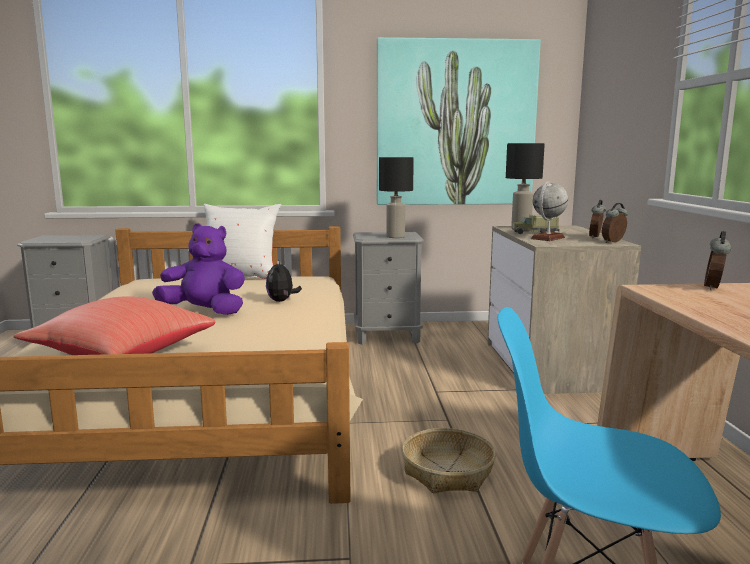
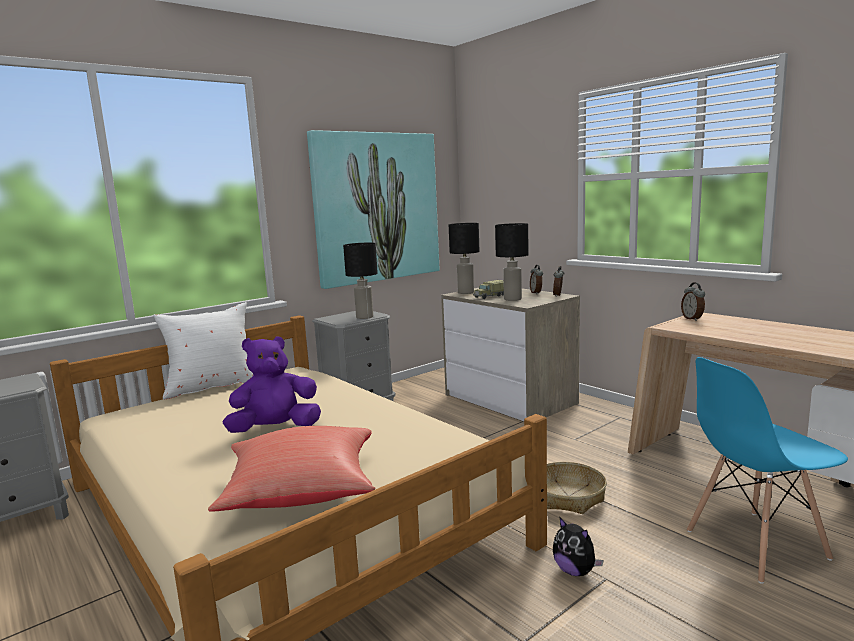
camera: 35 degrees left, 0 degrees up
plush toy [266,259,302,302] -> plush toy moved to [553,518,604,576]
globe [530,181,568,241] -> black table lamp [495,223,529,301]

